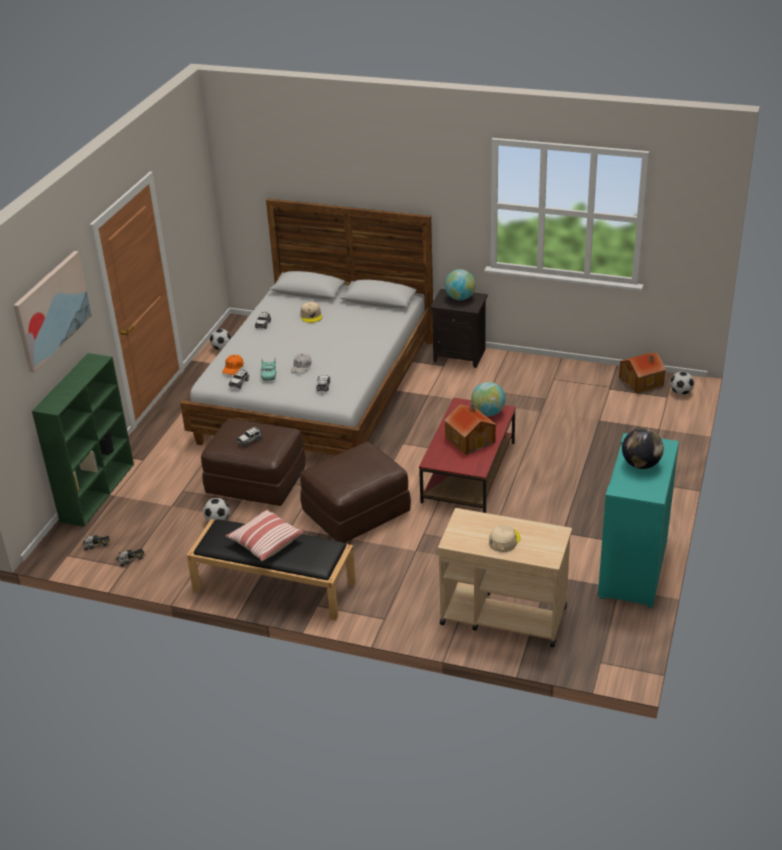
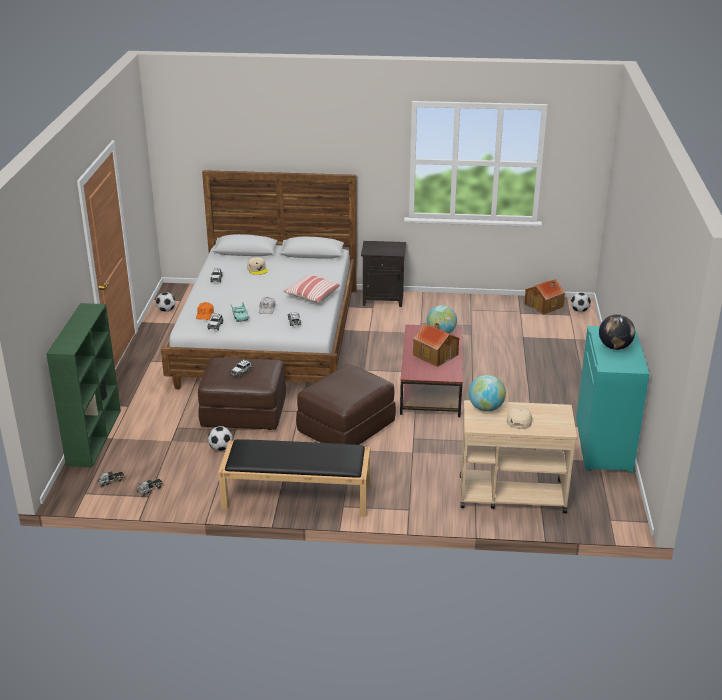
camera: 15 degrees left, 5 degrees down
picture [13,251,92,373] -> none
pillow [226,509,303,561] -> pillow moved to [283,275,340,303]
globe [445,269,476,300] -> globe moved to [469,375,506,412]

